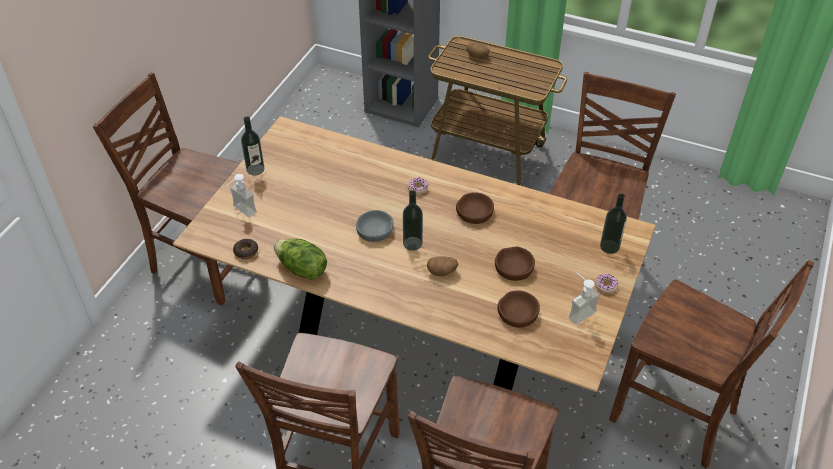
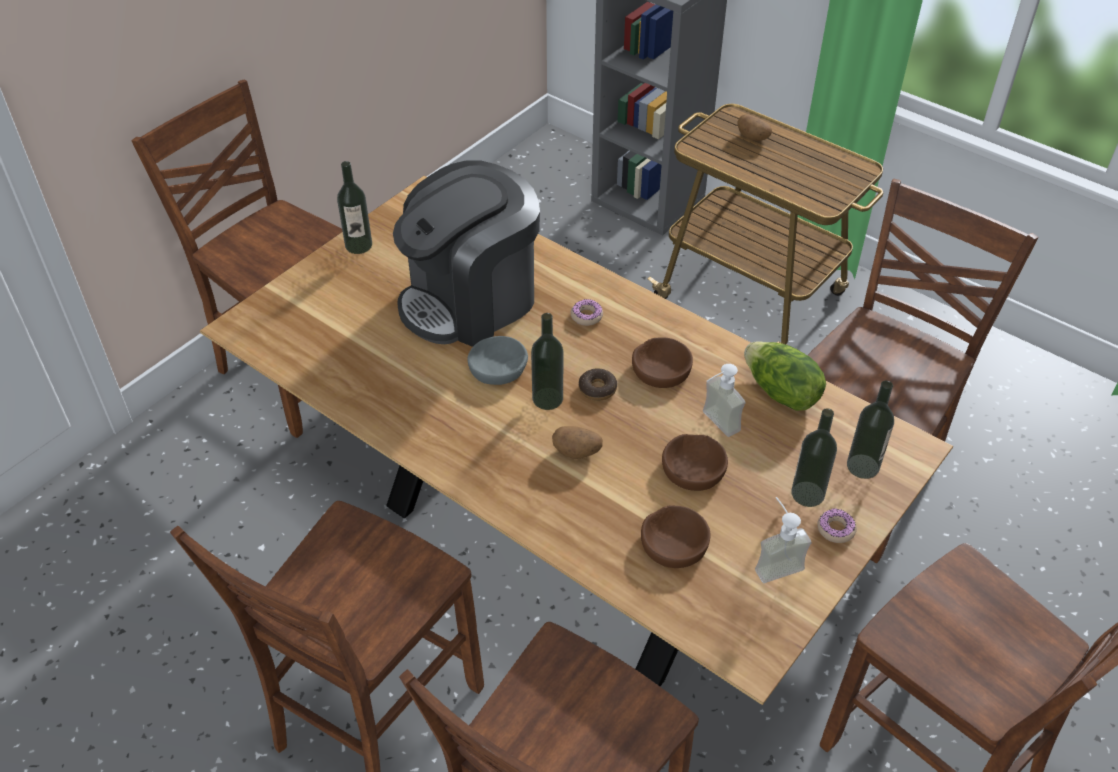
camera: 15 degrees right, 0 degrees up
soap dispenser [226,174,257,217] -> soap dispenser moved to [703,364,745,437]
donut [233,239,258,259] -> donut moved to [579,369,617,401]
lettuce [274,239,327,280] -> lettuce moved to [744,341,826,411]
none -> coffee machine [393,160,540,347]
none -> bottle [791,408,837,507]

